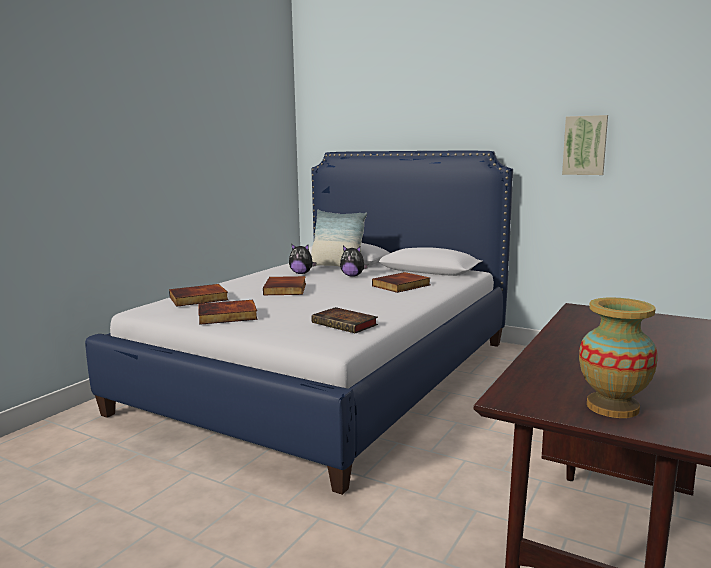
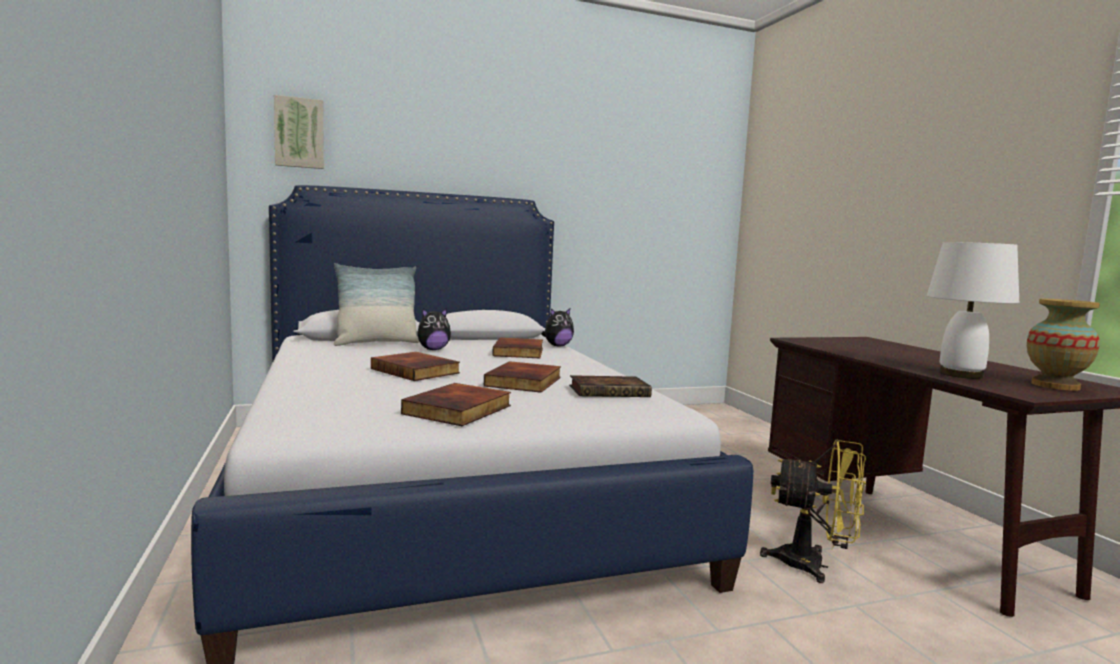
camera: 50 degrees left, 5 degrees down
book [169,284,228,307] -> book moved to [484,361,561,393]
plush toy [289,244,317,274] -> plush toy moved to [542,308,574,347]
picture [562,115,608,175] -> picture moved to [274,95,324,169]
none -> yellow fan [760,440,866,583]
none -> white table lamp [927,242,1019,379]

